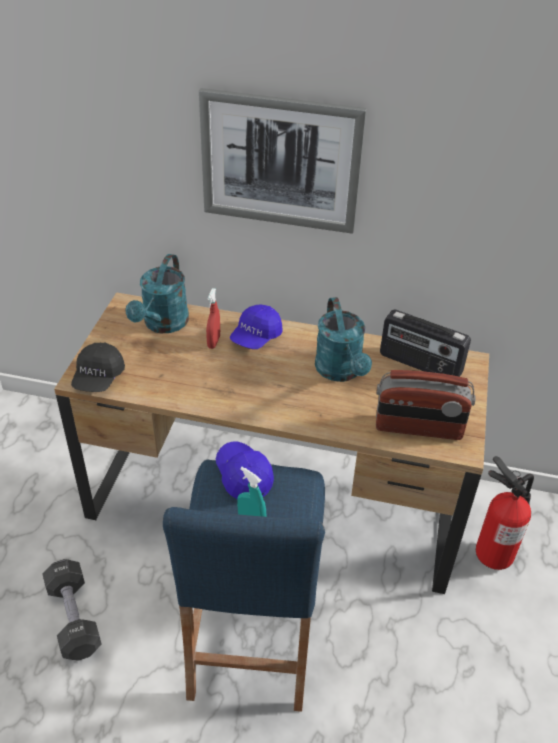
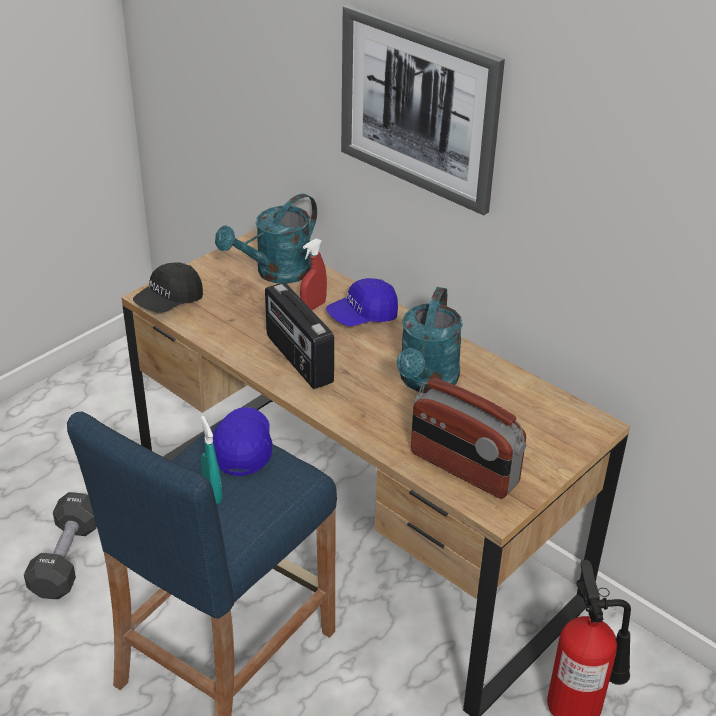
camera: 30 degrees right, 5 degrees down
radio [380,309,471,377] -> radio moved to [265,282,334,389]

